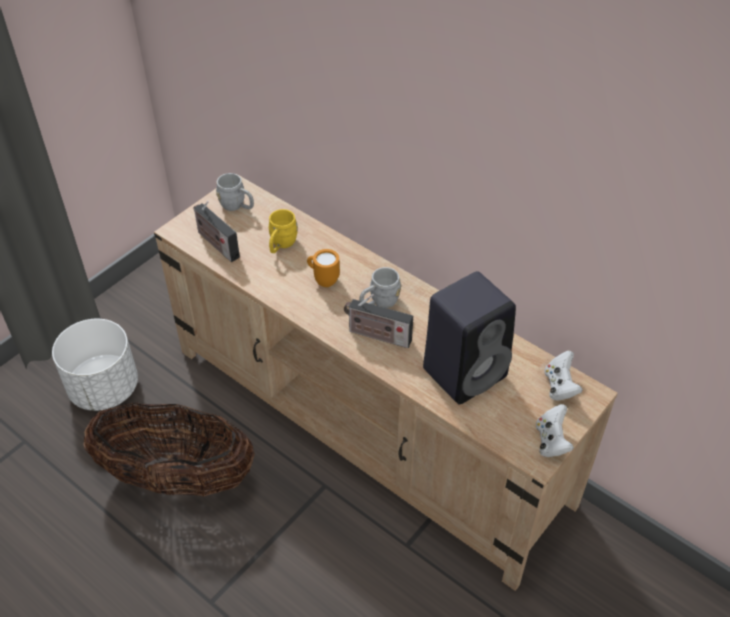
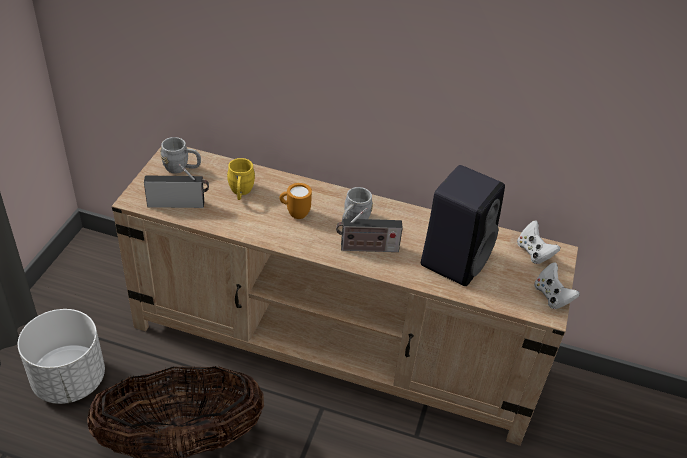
camera: 25 degrees left, 5 degrees down
radio [194,201,240,262] -> radio turned 150 degrees clockwise [144,164,209,208]

